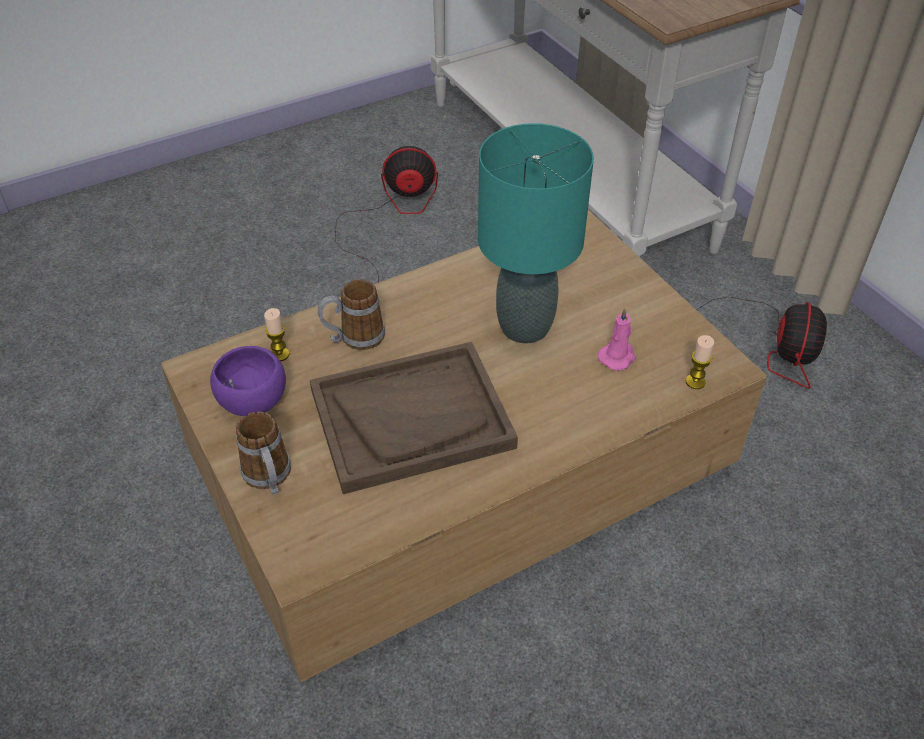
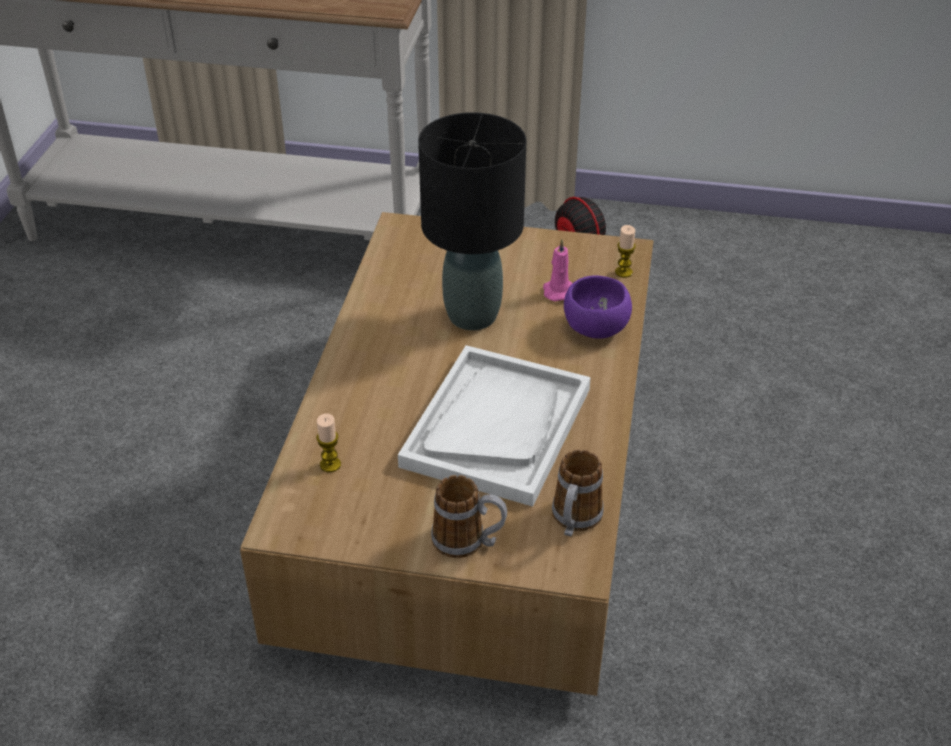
camera: 50 degrees left, 5 degrees down
purple bowl [210,346,286,416] -> purple bowl moved to [564,275,632,339]
brown tray [310,342,518,494] -> white tray [398,345,591,507]
mug [318,279,385,350] -> mug moved to [552,450,604,537]
fan [335,146,438,283] -> none
turquoise table lamp [478,123,594,343] -> black table lamp [418,112,527,330]

